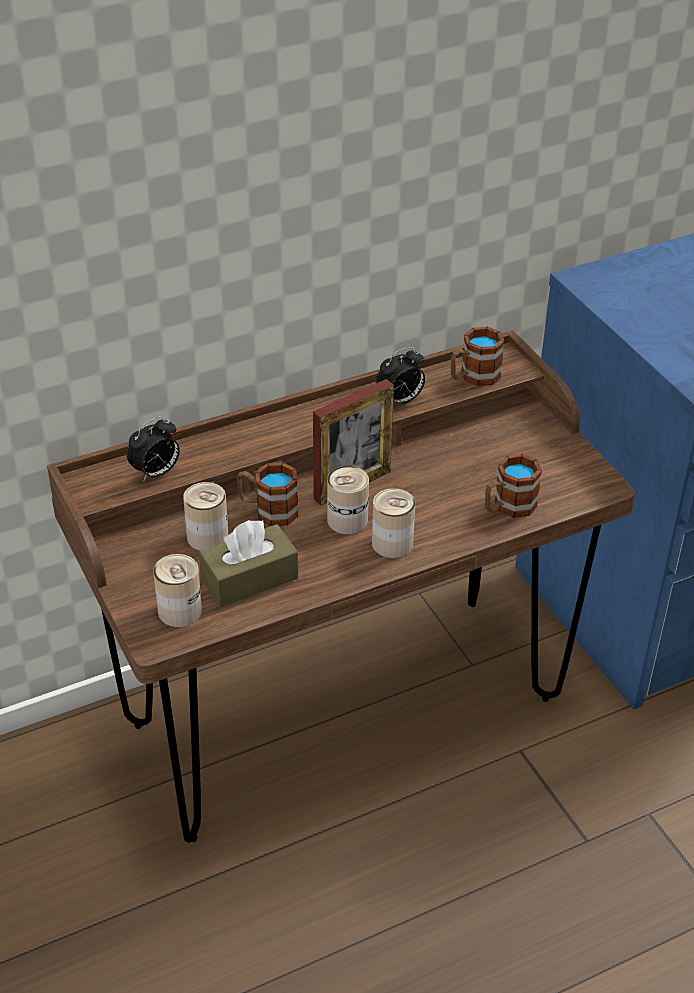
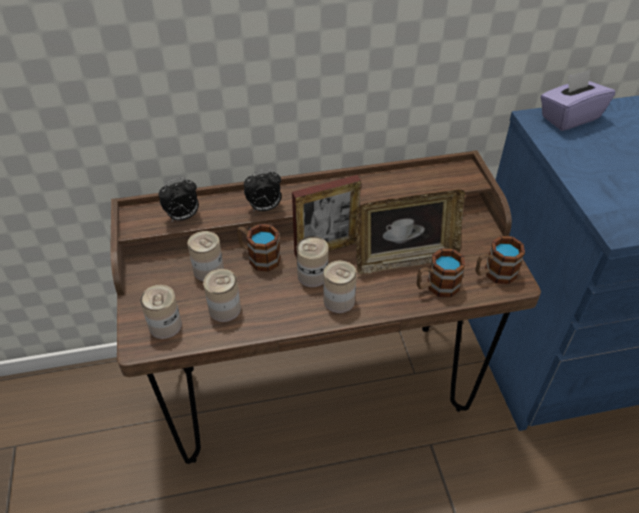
camera: 15 degrees right, 5 degrees up
brown tissue box [199,520,298,607] -> can [203,269,241,322]
alarm clock [376,347,425,404] -> alarm clock moved to [244,170,281,212]
mug [451,327,504,386] -> mug moved to [475,236,525,284]
none -> picture frame [356,190,465,274]
none -> purple tissue box [541,70,615,131]

